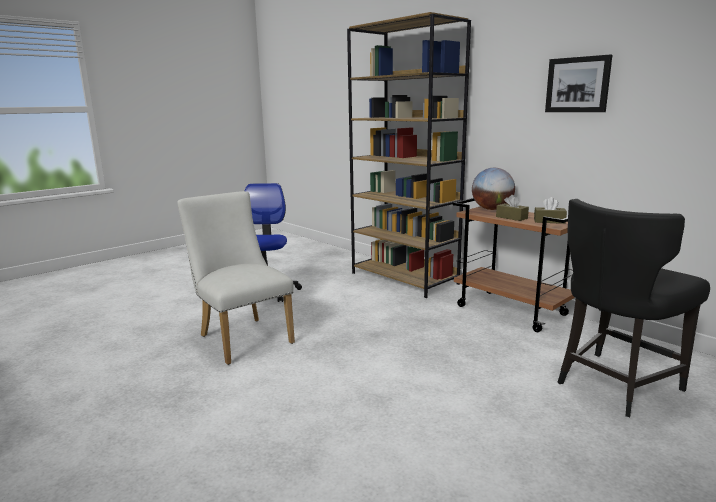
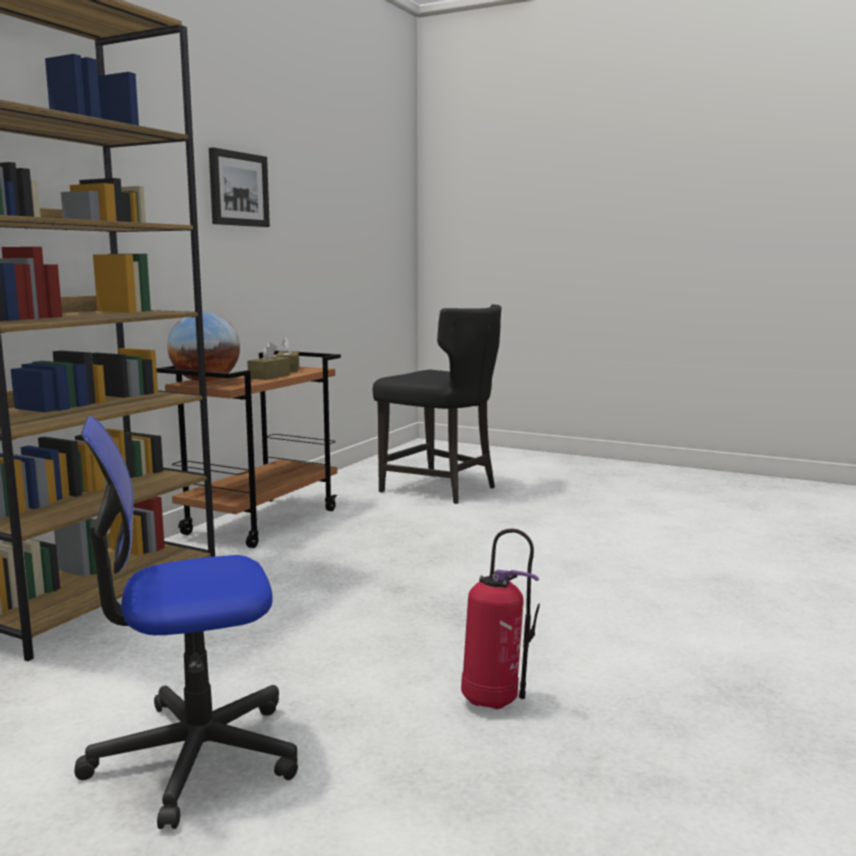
camera: 110 degrees left, 5 degrees down
white chair [177,191,295,365] -> fire extinguisher [461,529,540,709]

